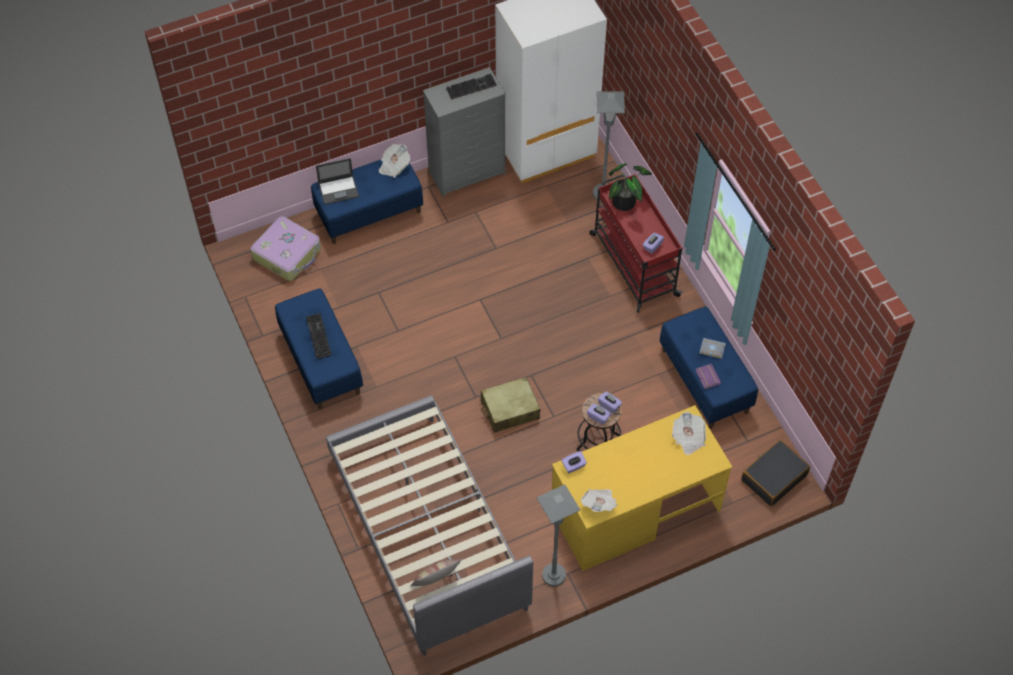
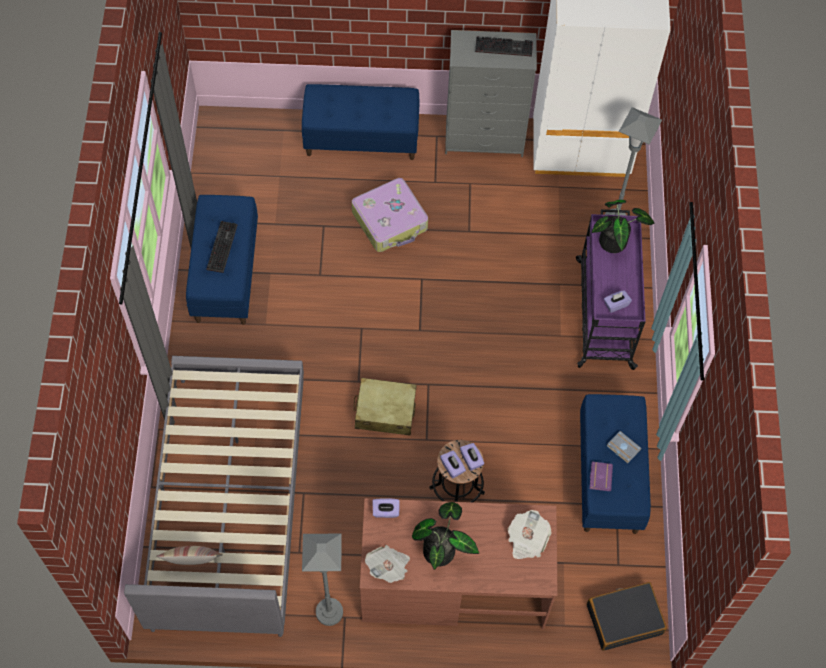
camera: 25 degrees right, 5 degrees up
suitcase [250,216,321,281] -> suitcase moved to [352,178,428,252]
laptop [316,158,359,205] -> none
newspaper [379,144,410,178] -> none
yellow desk [552,405,732,571] -> brown desk [360,498,558,629]
red cart [589,174,683,313] -> purple cart [576,209,646,370]
none -> potted plant [412,502,479,570]

